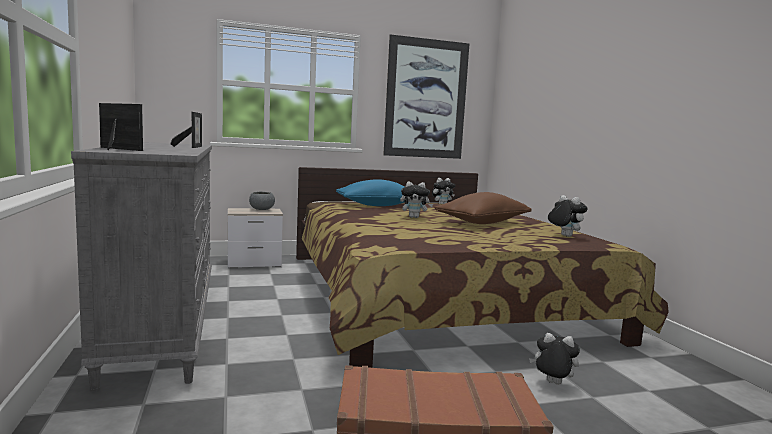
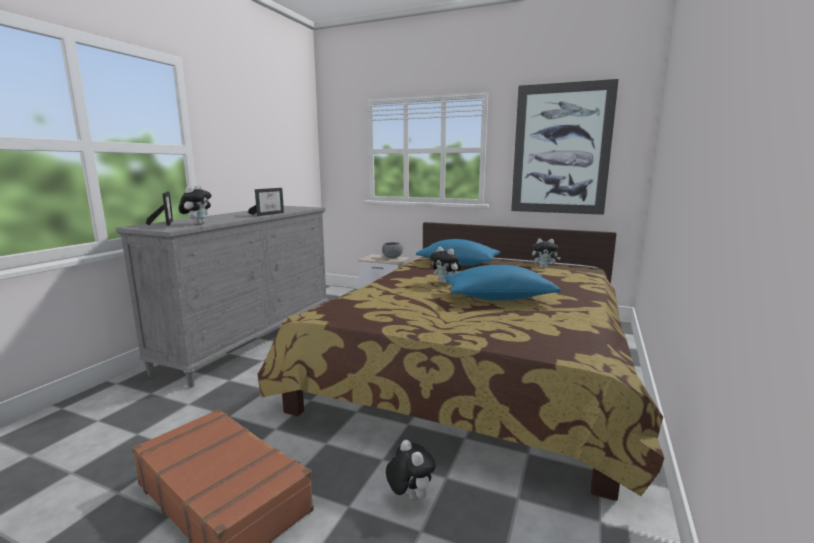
camera: 40 degrees right, 5 degrees up
brown pillow [434,192,532,224] -> blue pillow [444,265,561,301]
plush toy [548,195,587,237] -> plush toy moved to [179,185,211,225]

